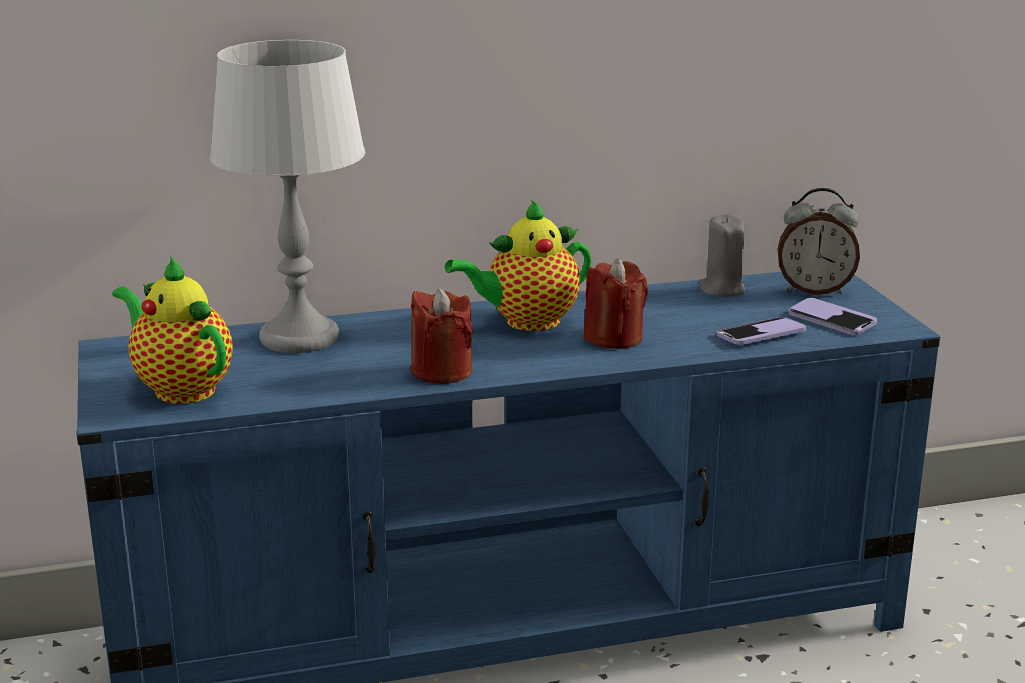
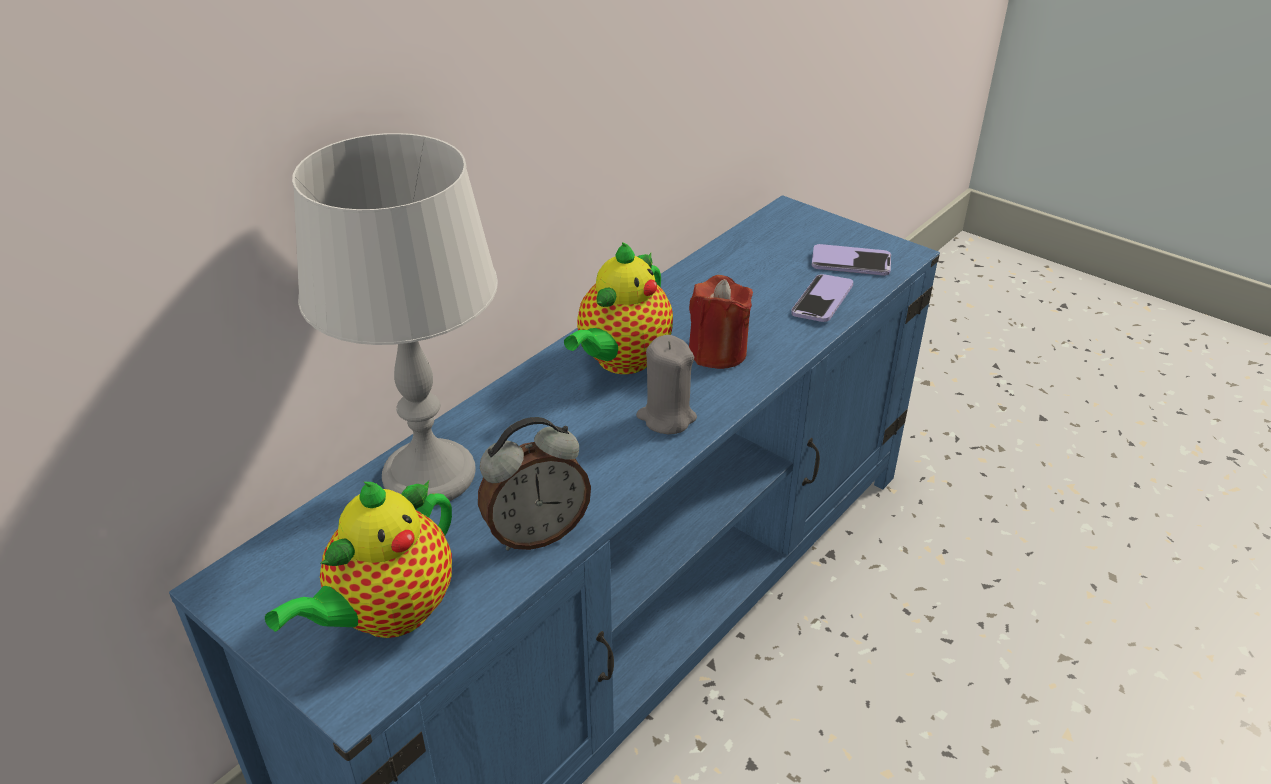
camera: 35 degrees left, 15 degrees up
teapot [112,255,233,404] -> teapot turned 60 degrees counterclockwise [265,480,452,638]
red candle [411,288,472,384] -> none
grey candle [700,214,745,297] -> grey candle moved to [636,335,697,434]
alarm clock [778,188,860,295] -> alarm clock moved to [478,417,591,551]

